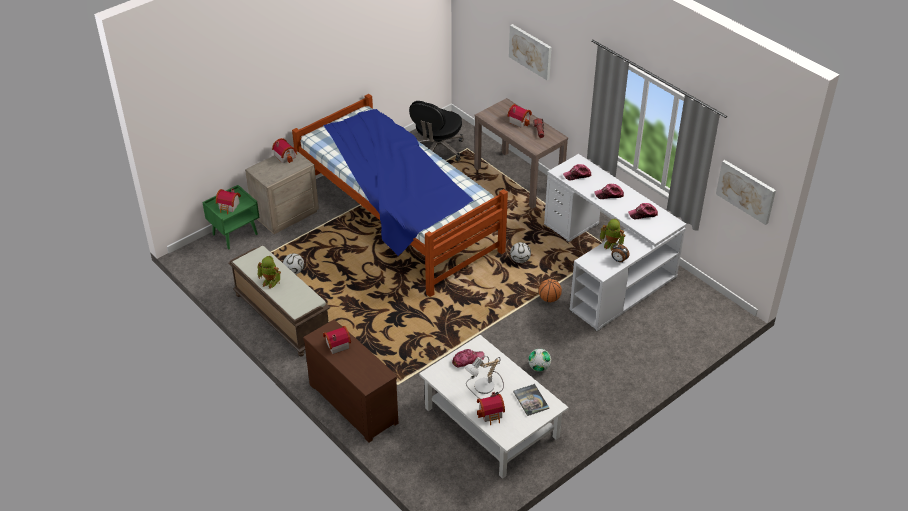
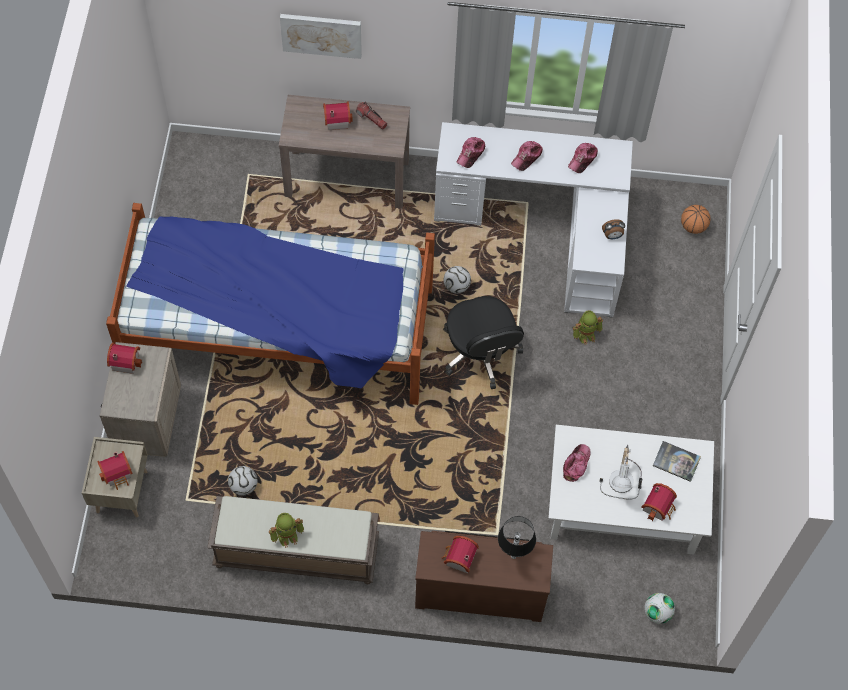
camera: 45 degrees left, 20 degrees up
green nightstand [202,185,260,249] -> beige nightstand [82,437,148,517]
black office chair [409,101,464,161] -> black office chair moved to [443,296,524,389]
football [528,349,551,372] -> football moved to [644,593,675,624]
basketball [539,279,562,302] -> basketball moved to [681,205,711,234]
toy robot [600,219,626,251] -> toy robot moved to [573,310,603,345]
picture [716,160,776,225] -> none
none -> table lamp [498,516,536,559]

